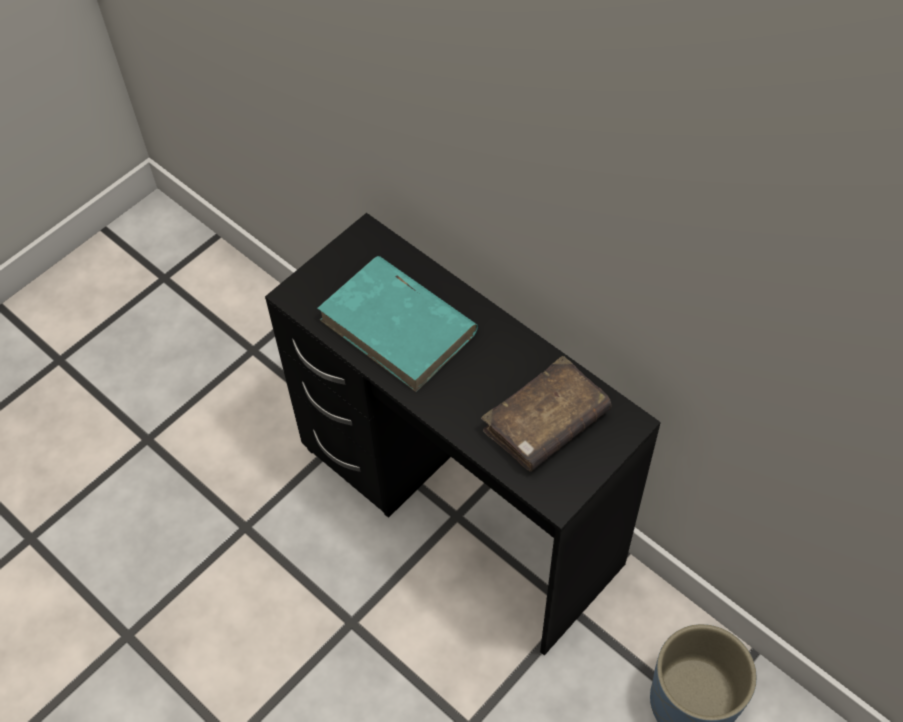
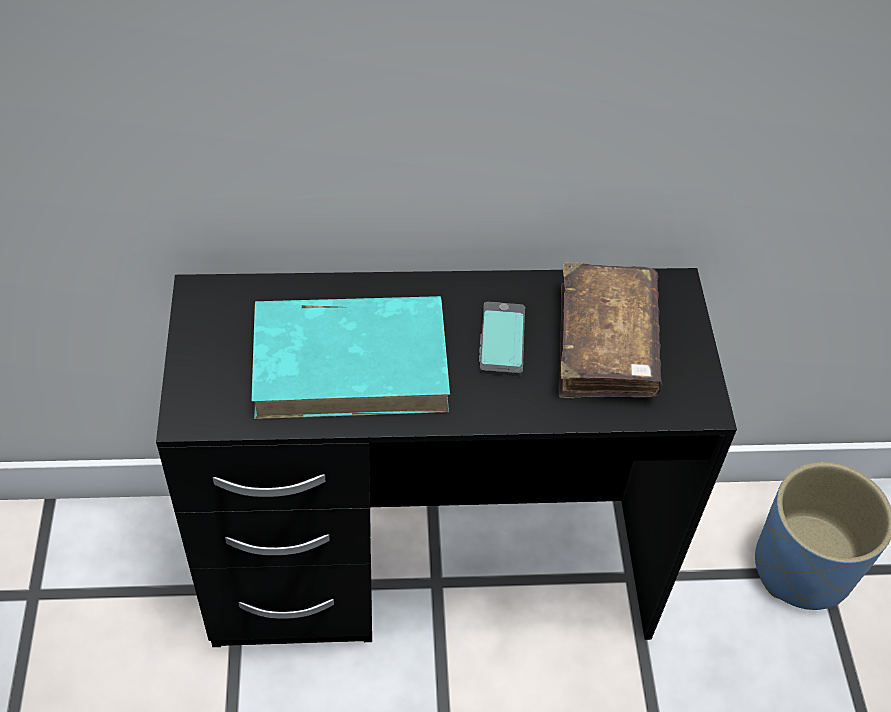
camera: 50 degrees left, 5 degrees down
none -> phone [479,302,525,376]

